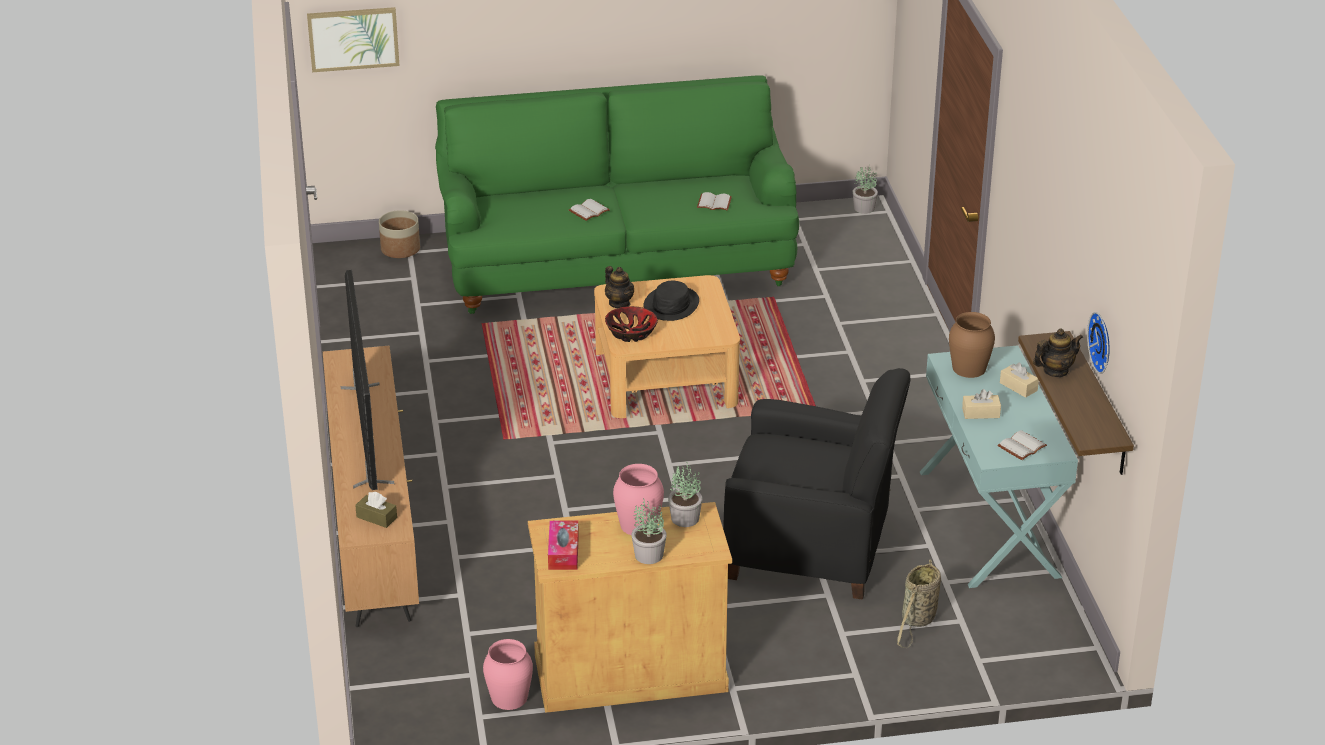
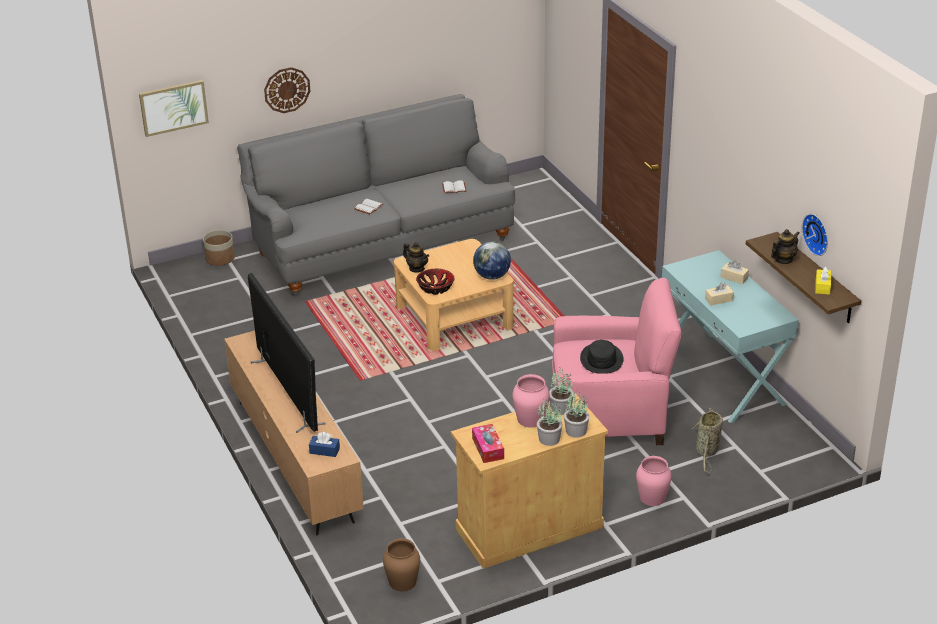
camera: 15 degrees left, 0 degrees up
brown tissue box [355,492,397,528] -> blue tissue box [309,432,340,457]
green sofa [435,75,799,314] -> grey sofa [237,94,515,296]
pink vase [483,639,533,710] -> pink vase moved to [636,456,672,506]
black hat [643,281,699,321] -> black hat moved to [580,340,624,374]
black armchair [723,368,911,600] -> pink armchair [552,278,682,445]
potted plant [853,165,878,214] -> potted plant moved to [564,389,589,438]
brown vase [949,312,995,378] -> brown vase moved to [383,538,420,591]
white book [997,430,1047,460] -> none
none -> wall clock [264,67,311,113]
none -> globe [473,241,511,280]
none -> yellow tissue box [815,266,831,295]

